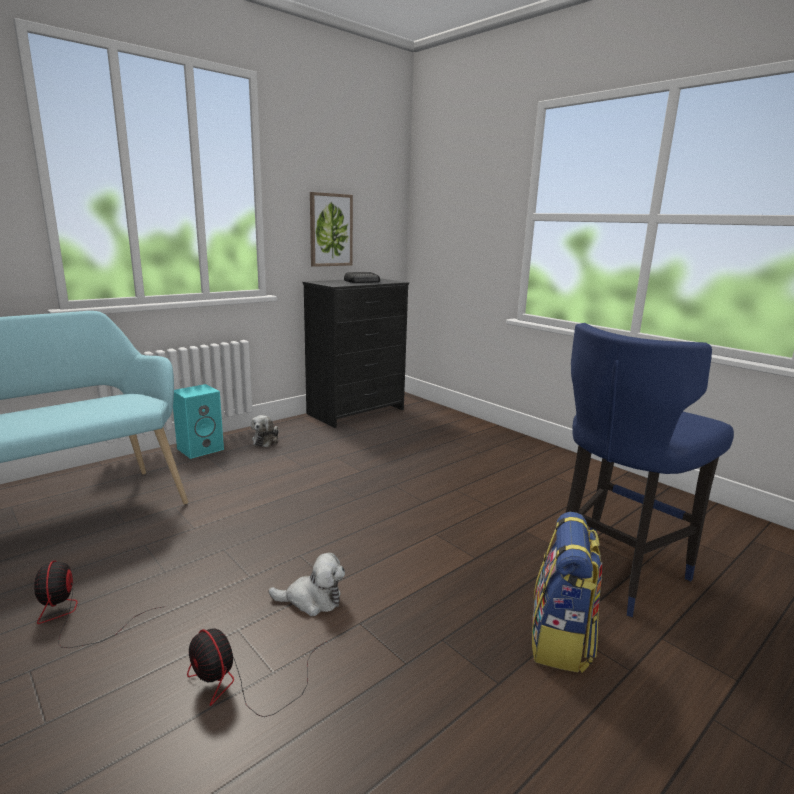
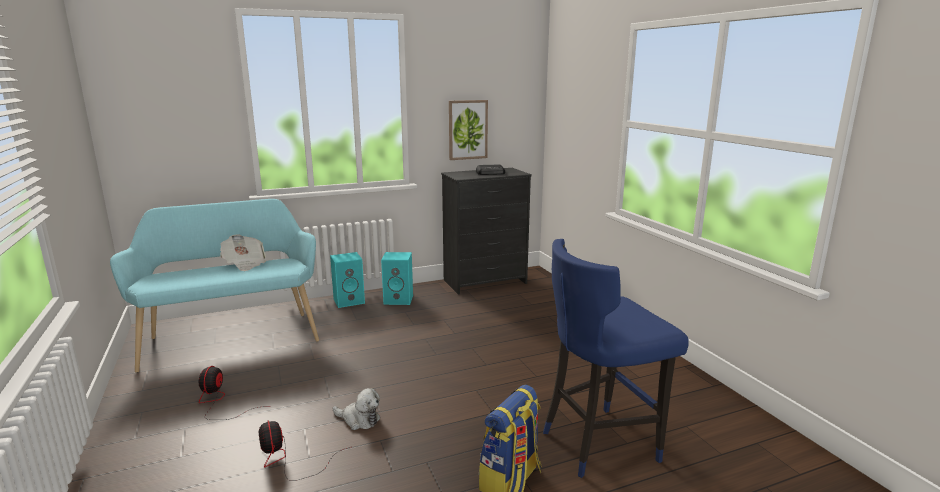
camera: 20 degrees right, 0 degrees up
plush toy [251,415,279,447] -> turquoise speaker [381,252,413,305]
none -> newspaper [220,235,266,271]

